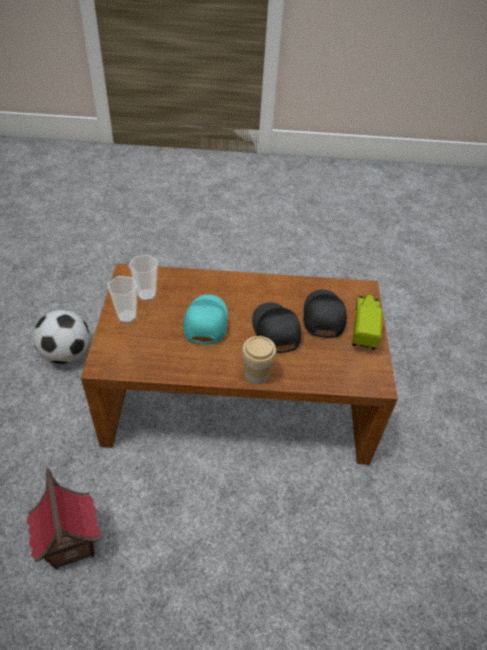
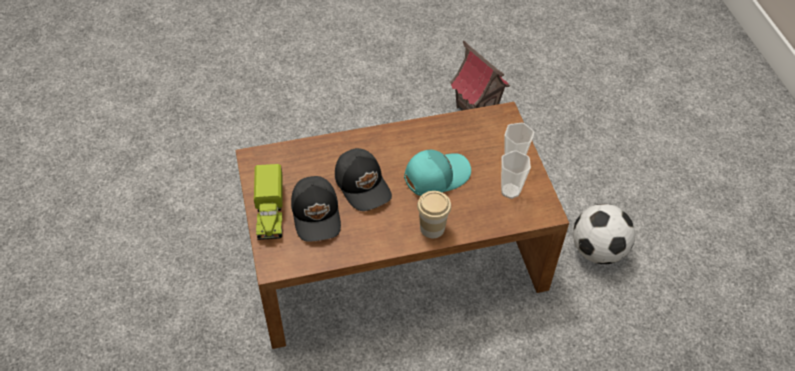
camera: 165 degrees right, 5 degrees up
turquoise cap [183,295,228,345] -> turquoise cap turned 105 degrees counterclockwise [404,150,471,196]
cup [242,336,276,385] -> cup moved to [417,191,451,238]

